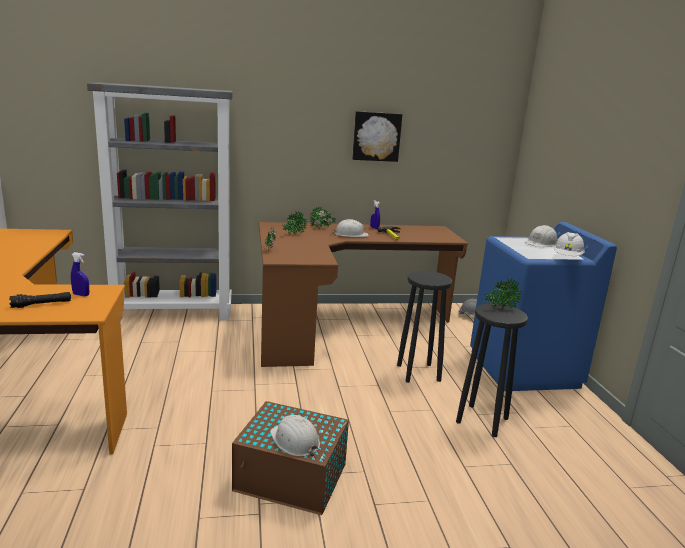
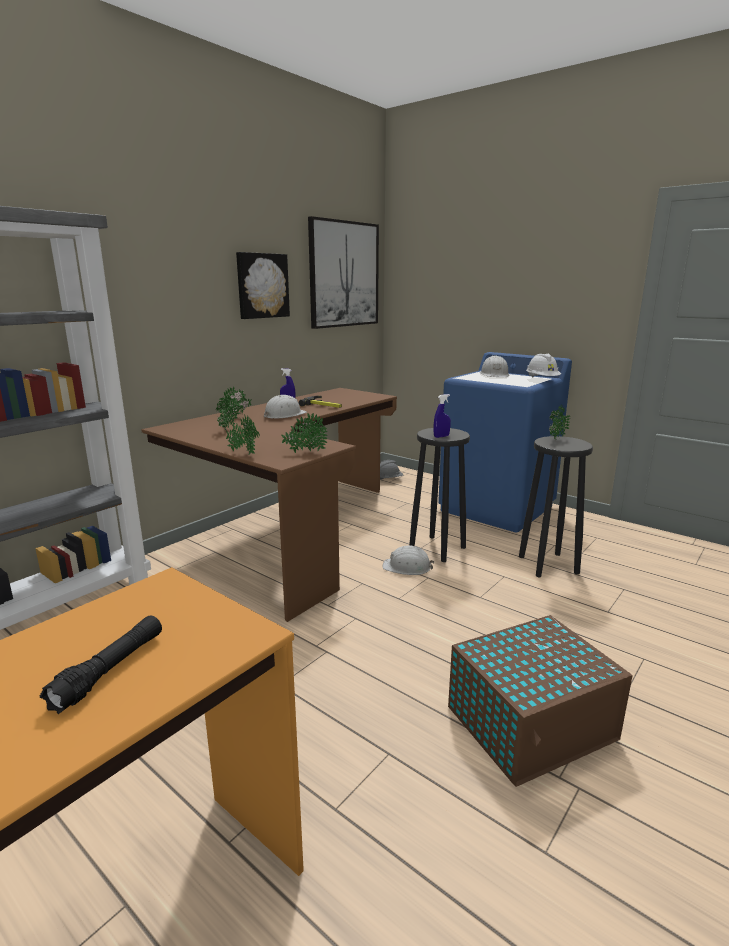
camera: 40 degrees left, 0 degrees up
blue spray bottle [71,252,89,296] -> blue spray bottle moved to [434,394,451,438]
white hard hat [270,415,320,456] -> white hard hat moved to [383,546,434,575]
none -> potted plant [281,413,327,453]
none -> picture [308,216,379,329]

